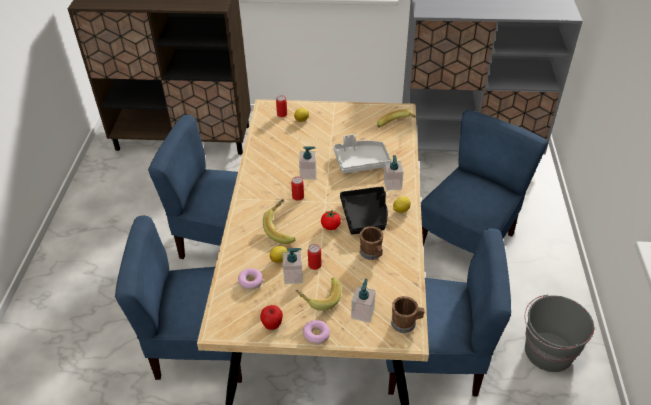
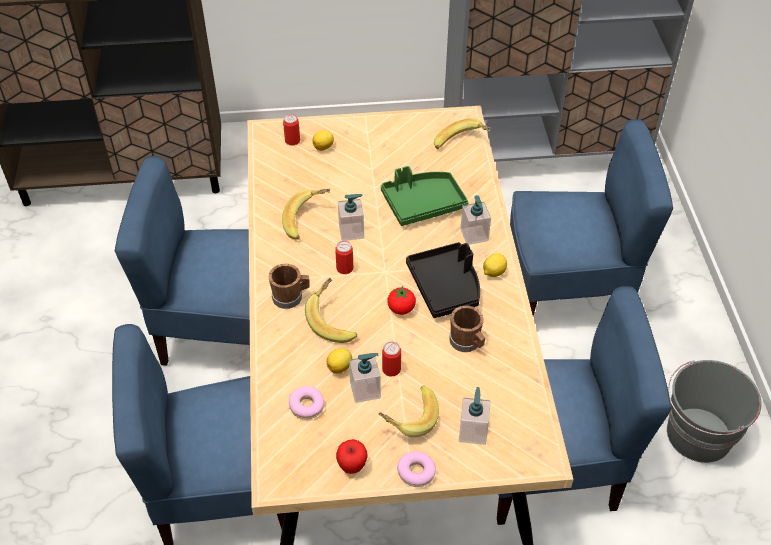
camera: 10 degrees left, 5 degrees up
grey tray [333,134,392,173] -> green tray [381,166,468,226]
brown mug [391,296,424,333] -> brown mug moved to [269,264,309,309]
blue chair [421,110,549,253] -> blue chair turned 60 degrees clockwise [510,119,673,316]
none -> banana [282,189,330,240]

